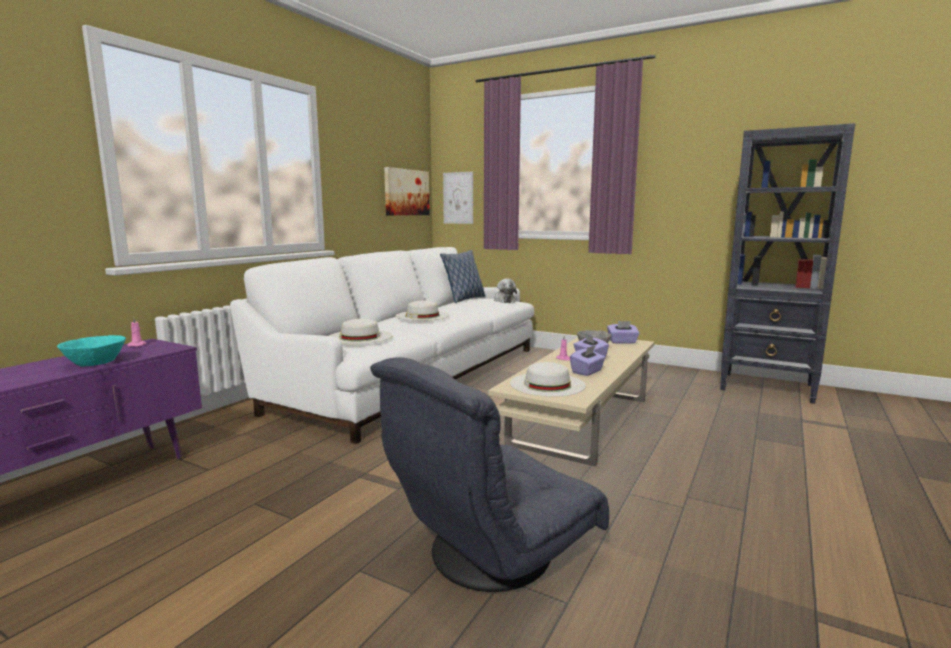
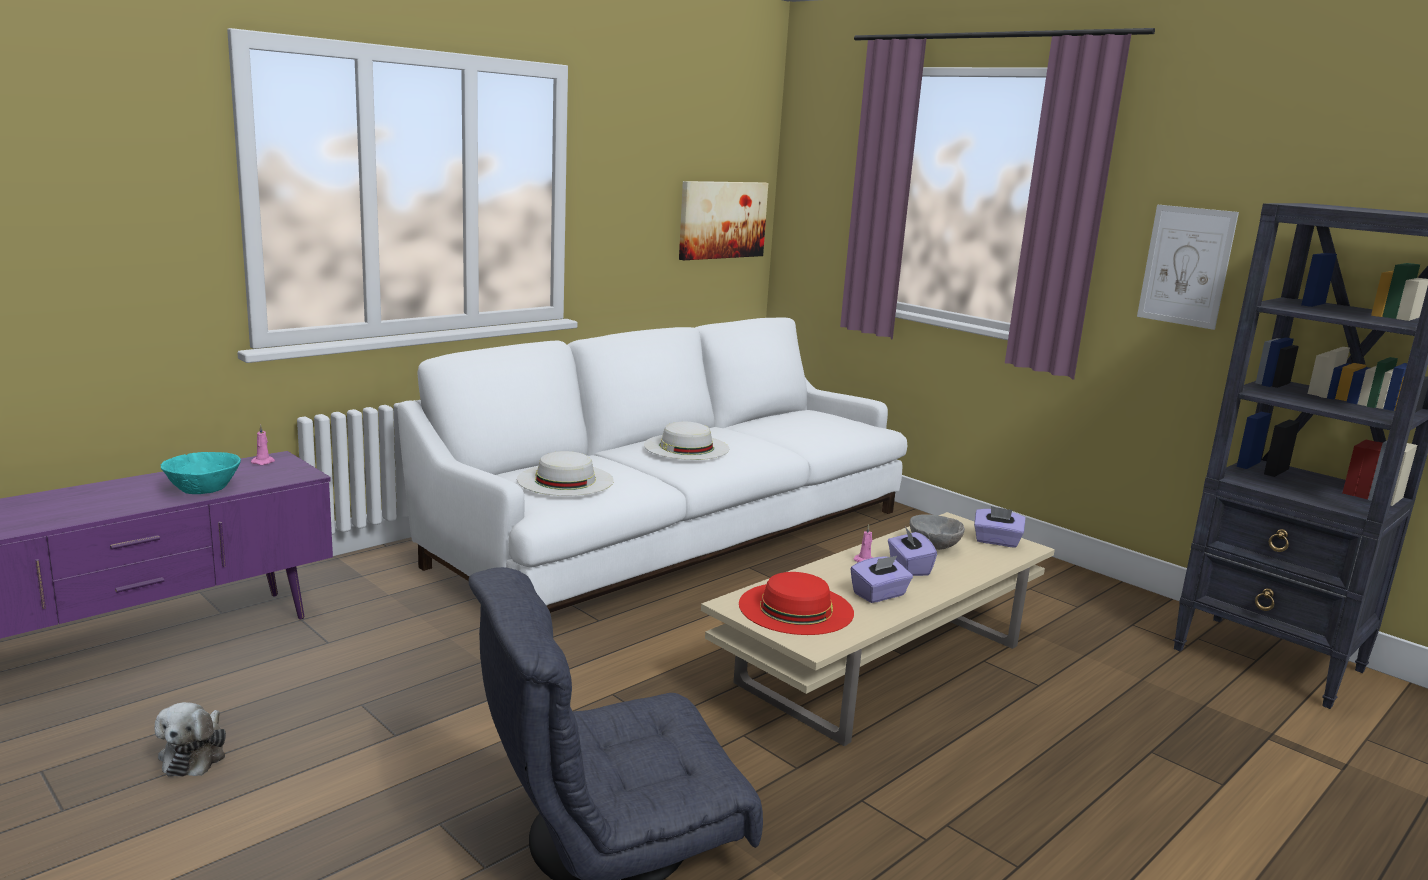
camera: 15 degrees right, 5 degrees up
pillow [440,250,485,303] -> none
picture [443,172,473,224] -> picture moved to [1137,205,1239,330]
plush toy [494,279,517,303] -> plush toy moved to [155,702,226,777]
white hat [510,362,586,397] -> red hat [739,572,854,635]

